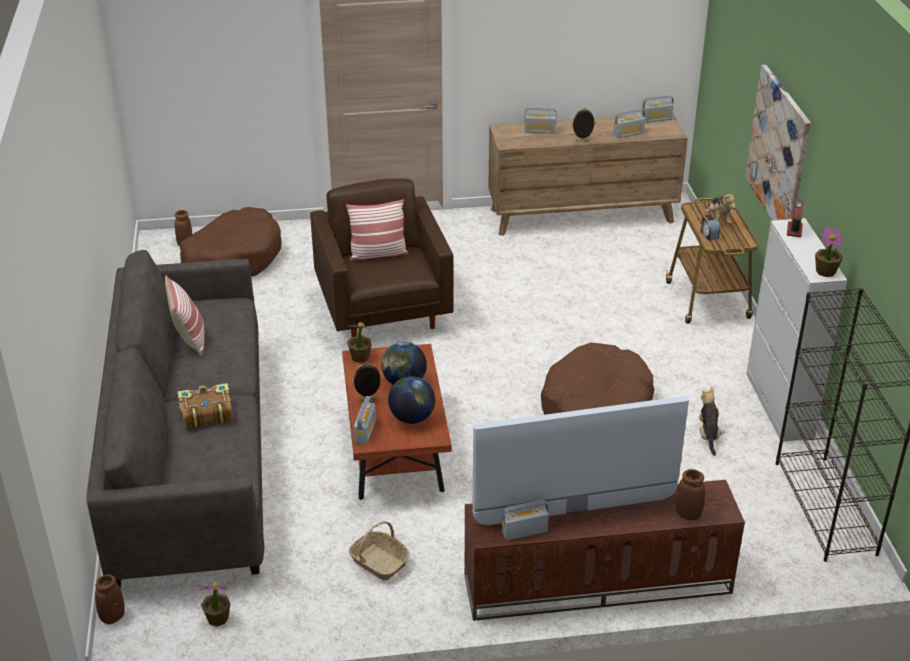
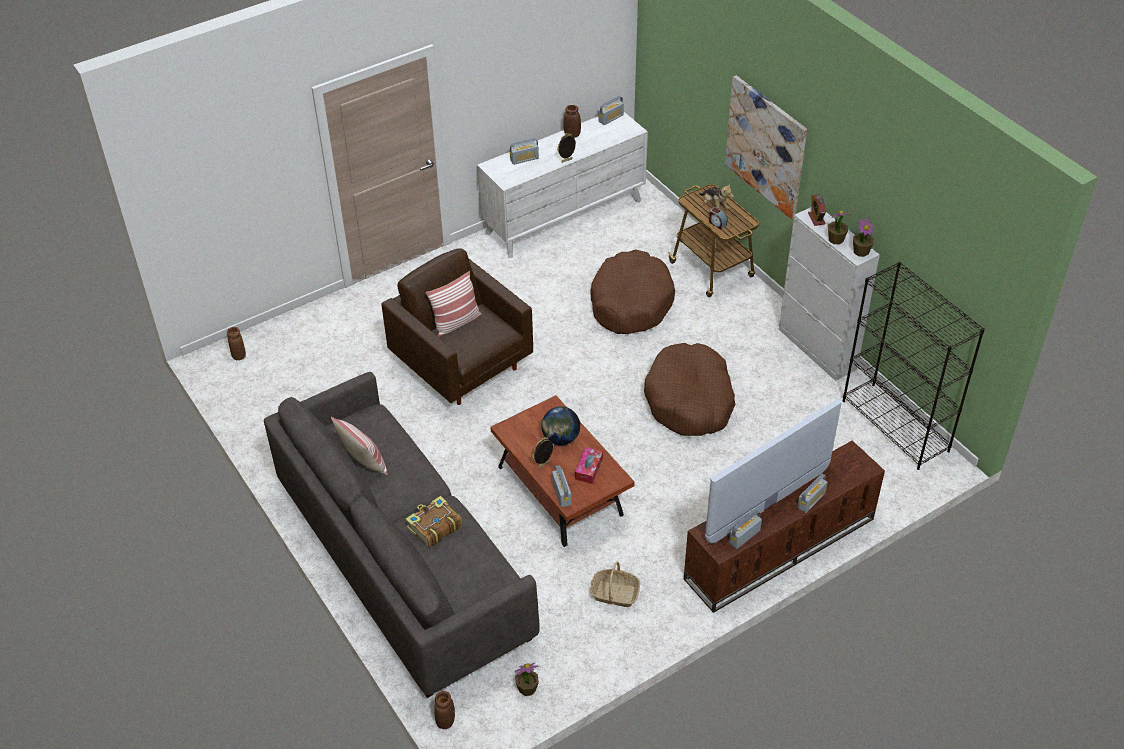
camera: 25 degrees left, 10 degrees up
brown dog bed [180,207,282,277] -> brown dog bed moved to [590,249,675,334]
potted plant [347,322,372,363] -> potted plant moved to [828,210,850,244]
globe [388,376,435,424] -> tissue box [575,447,603,484]
brown dresser [488,114,688,236] -> white dresser [477,112,648,258]
radio [613,109,645,138] -> radio moved to [797,474,827,513]
brown vase [676,469,705,521] -> brown vase moved to [563,105,581,138]
plush toy [699,387,725,456] -> none

